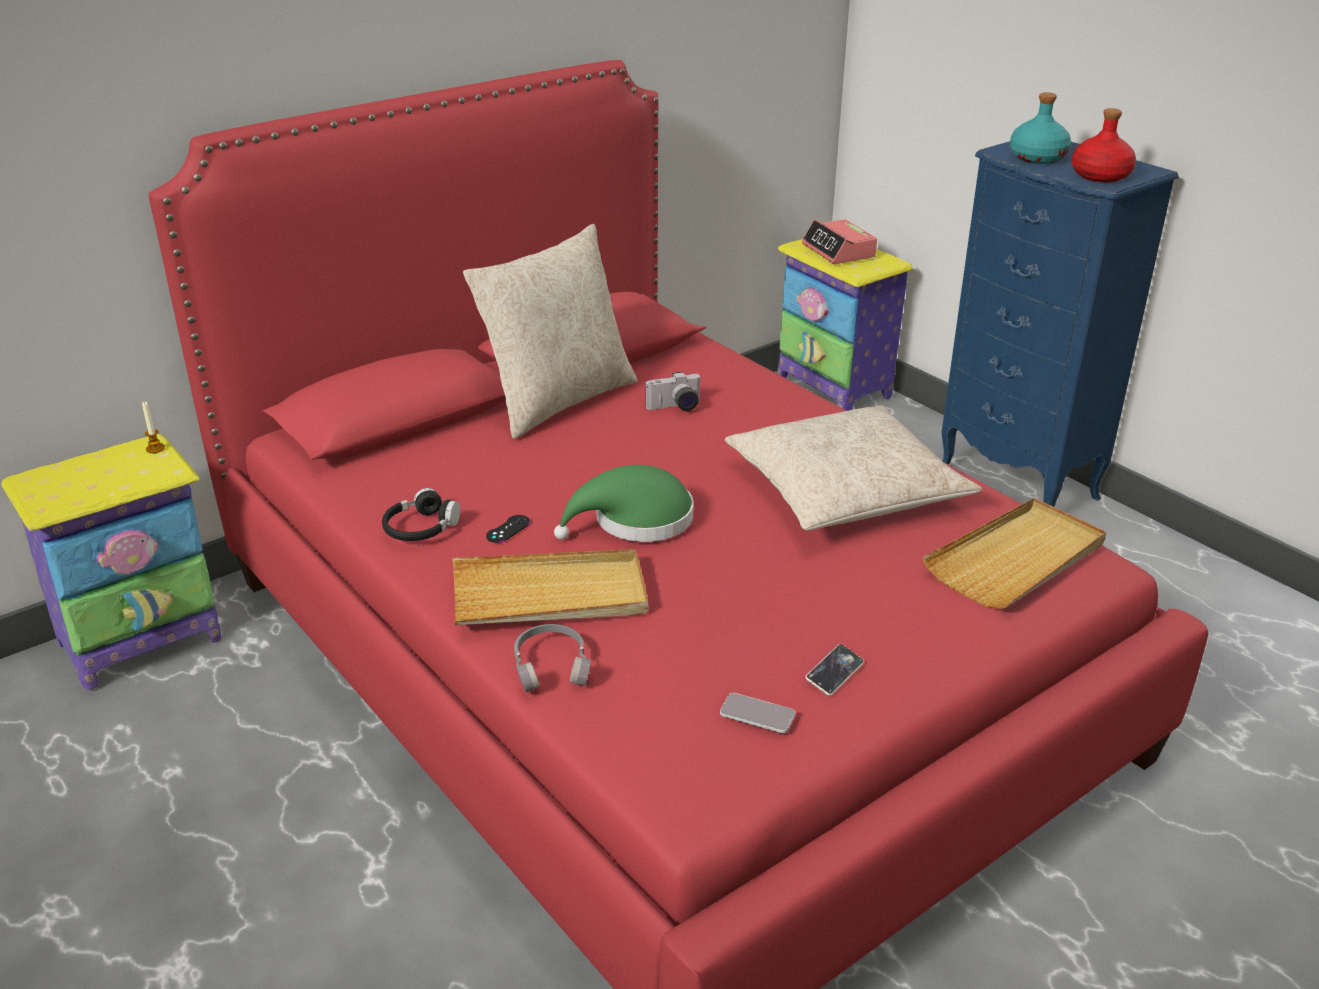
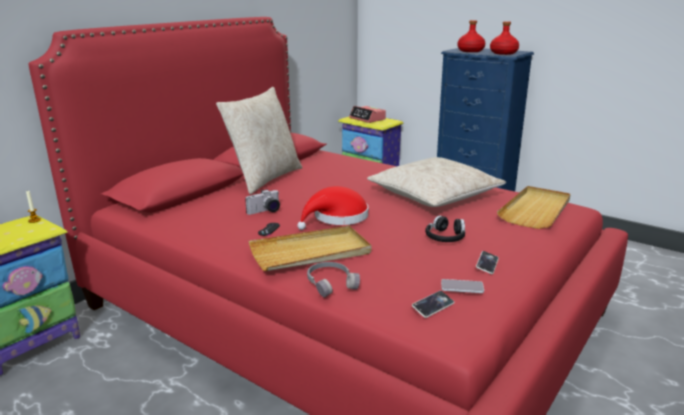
camera: 15 degrees left, 10 degrees down
black headphones [382,488,460,541] -> black headphones moved to [425,215,465,242]
green hat [554,465,694,542] -> red hat [297,186,368,230]
camera [645,372,702,411] -> camera moved to [245,190,280,215]
turquoise bottle [1010,92,1071,164] -> red bottle [458,20,485,52]
none -> phone [412,291,454,318]

